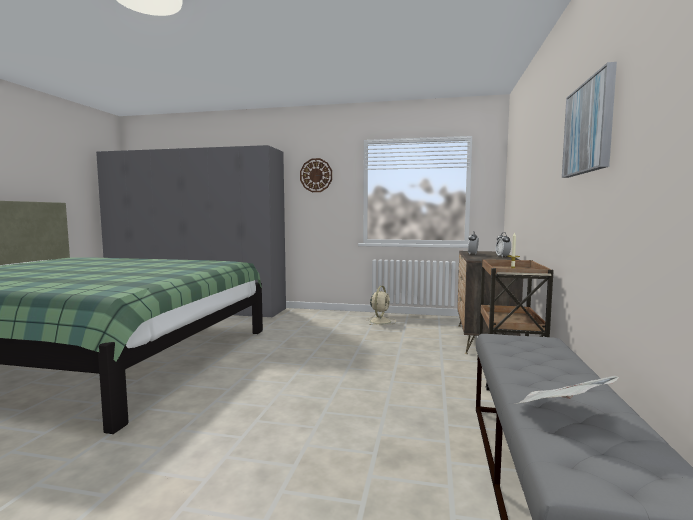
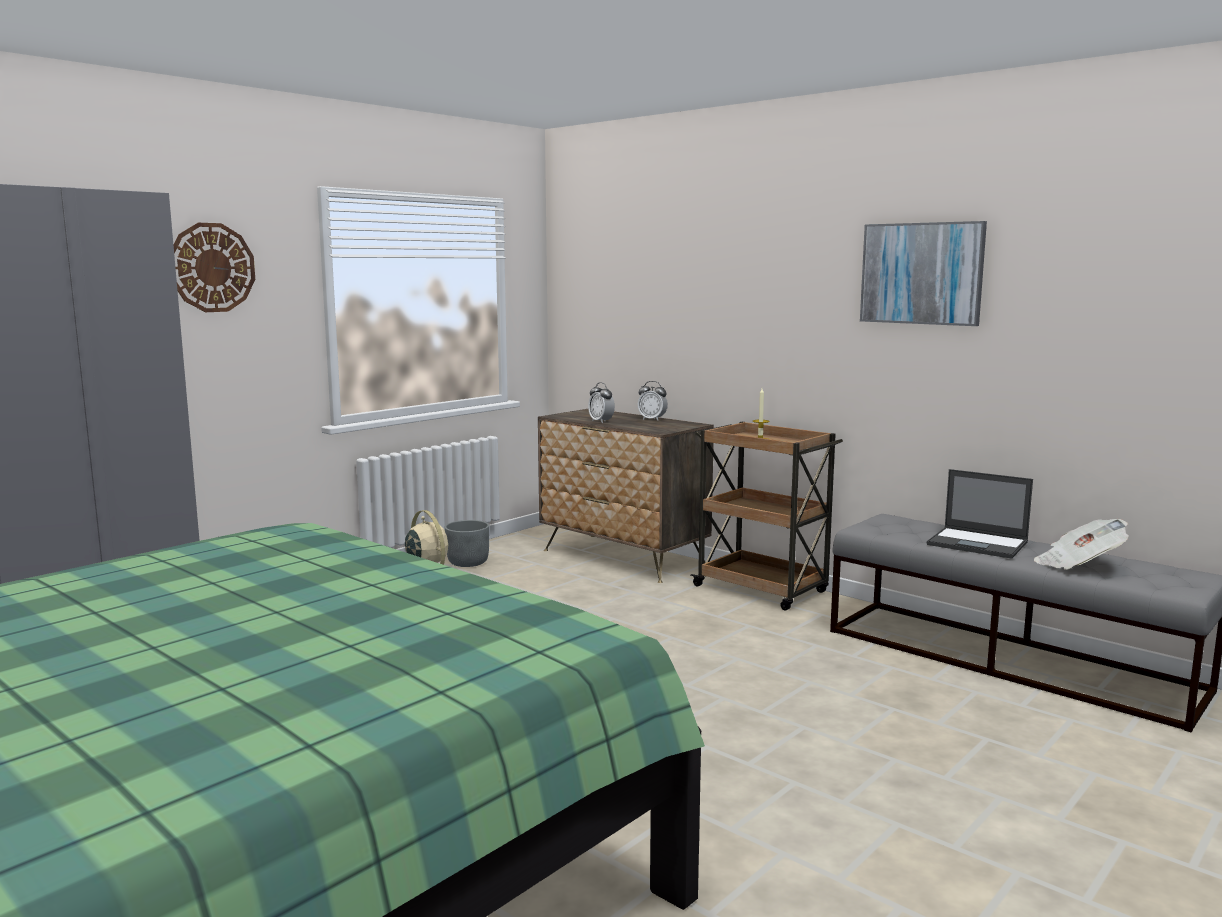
camera: 60 degrees left, 5 degrees up
none -> grey planter [445,520,489,567]
none -> laptop [927,469,1033,559]

